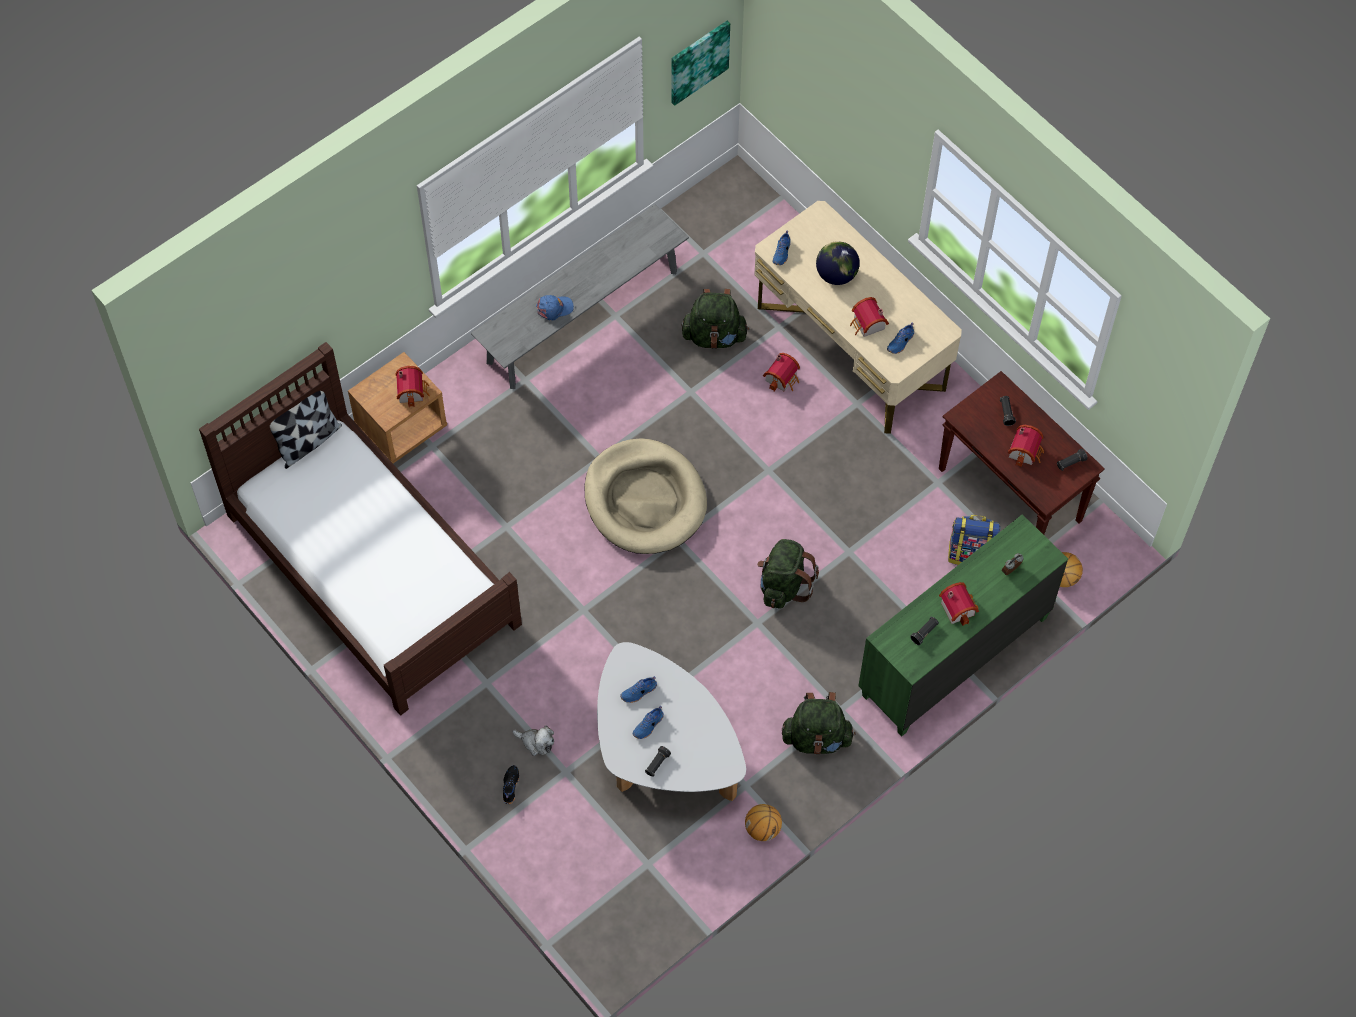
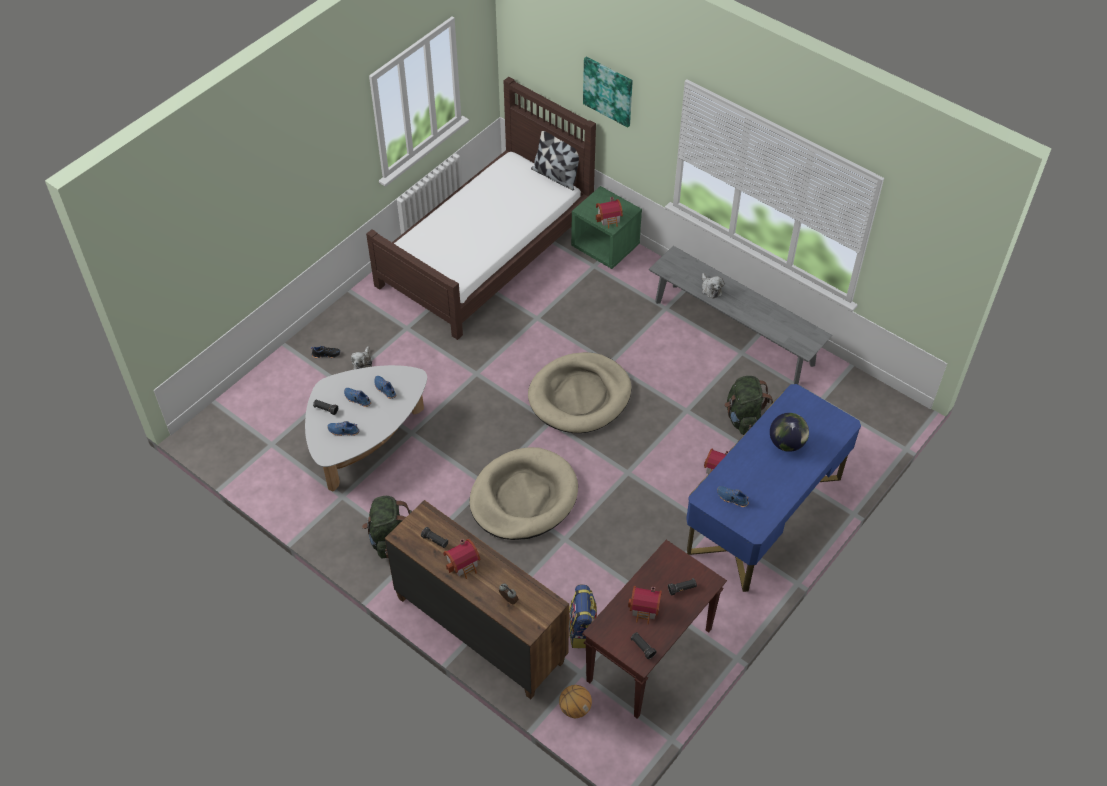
camera: 80 degrees right, 10 degrees down
brown nightstand [348,352,447,463] -> green nightstand [571,186,642,269]
blue cap [536,295,574,320] -> plush toy [702,273,724,299]
picture [671,21,730,106] -> picture moved to [583,57,633,127]
basketball [745,804,782,841] -> none
beige desk [754,201,962,434] -> blue desk [686,384,861,592]
green backpack [757,539,819,609] -> beige dog bed [469,447,578,540]
blue shoe [773,230,791,265] -> blue shoe moved to [327,421,360,436]
toy house [850,297,889,337] -> none
green dresser [858,514,1068,736] -> brown dresser [385,500,569,699]

